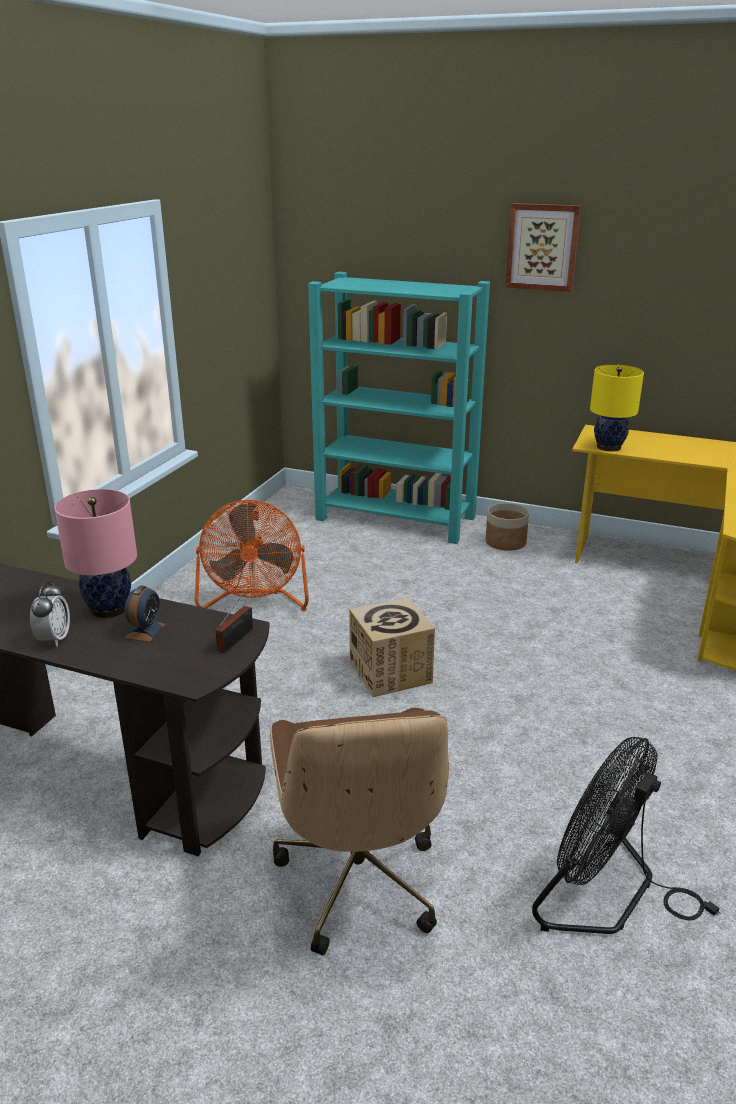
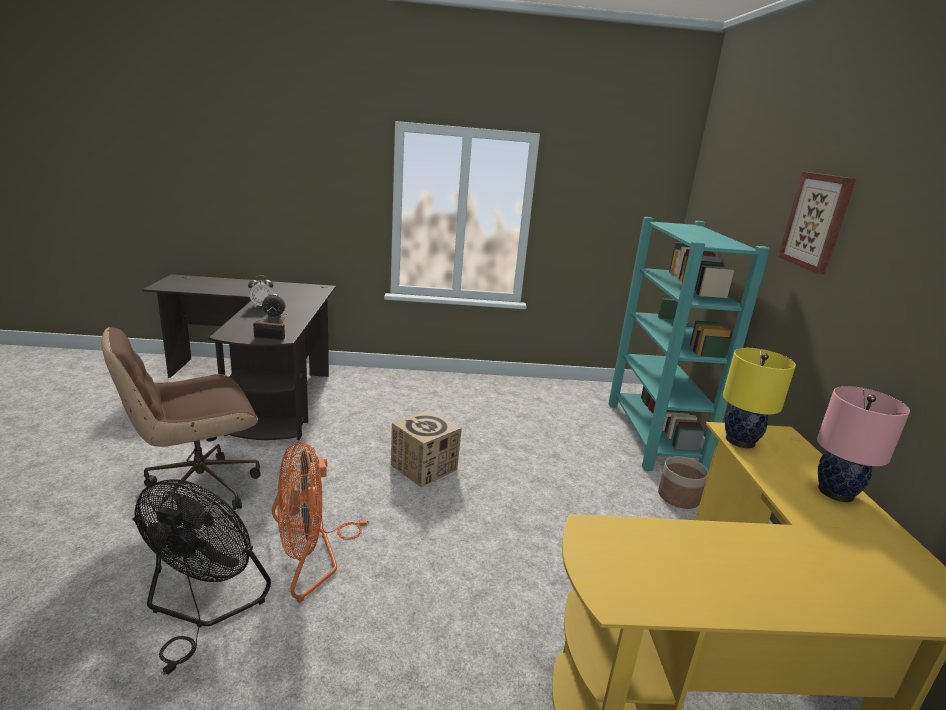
camera: 65 degrees right, 5 degrees down
pink table lamp [54,489,137,618] -> pink table lamp moved to [817,386,910,502]
orange fan [195,500,309,611] -> orange fan moved to [272,442,369,603]

